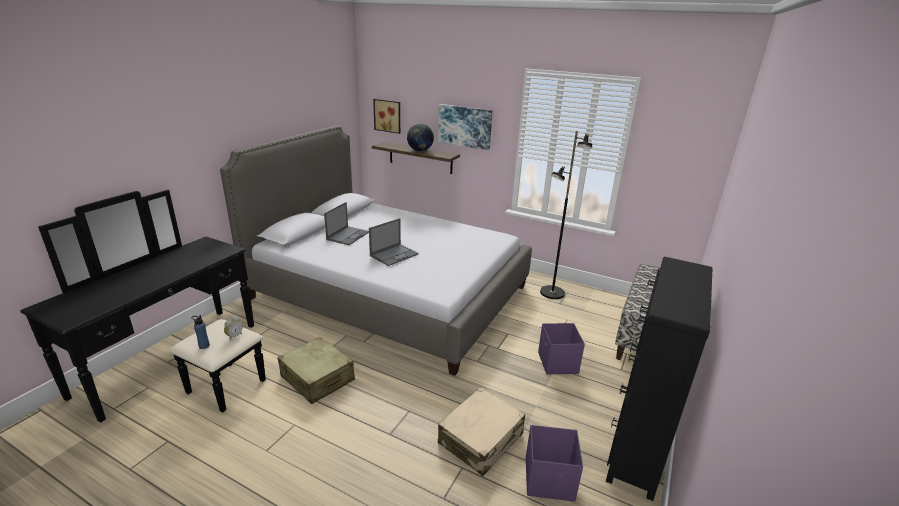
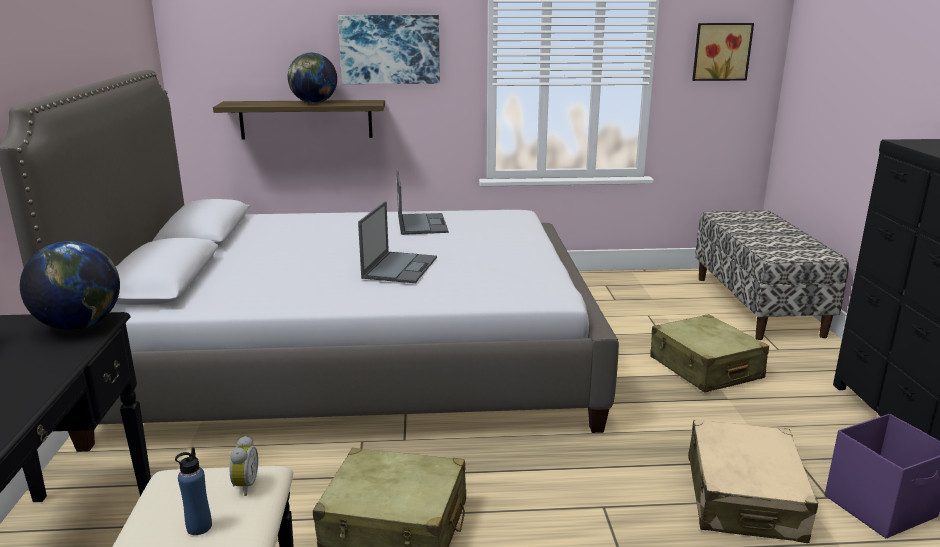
camera: 30 degrees left, 5 degrees down
laptop [324,202,369,245] -> laptop moved to [397,171,448,235]
picture [373,99,400,134] -> picture moved to [692,23,754,81]
purple storage box [538,323,585,374] -> beige suitcase [650,314,769,393]
black floor lamp [540,131,592,299] -> none
none -> globe [20,241,120,330]

